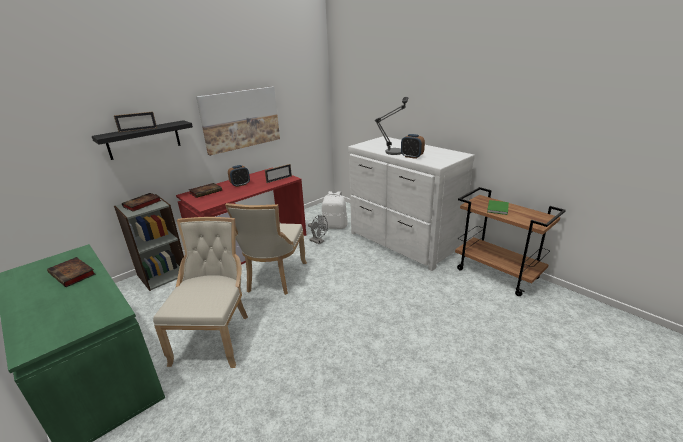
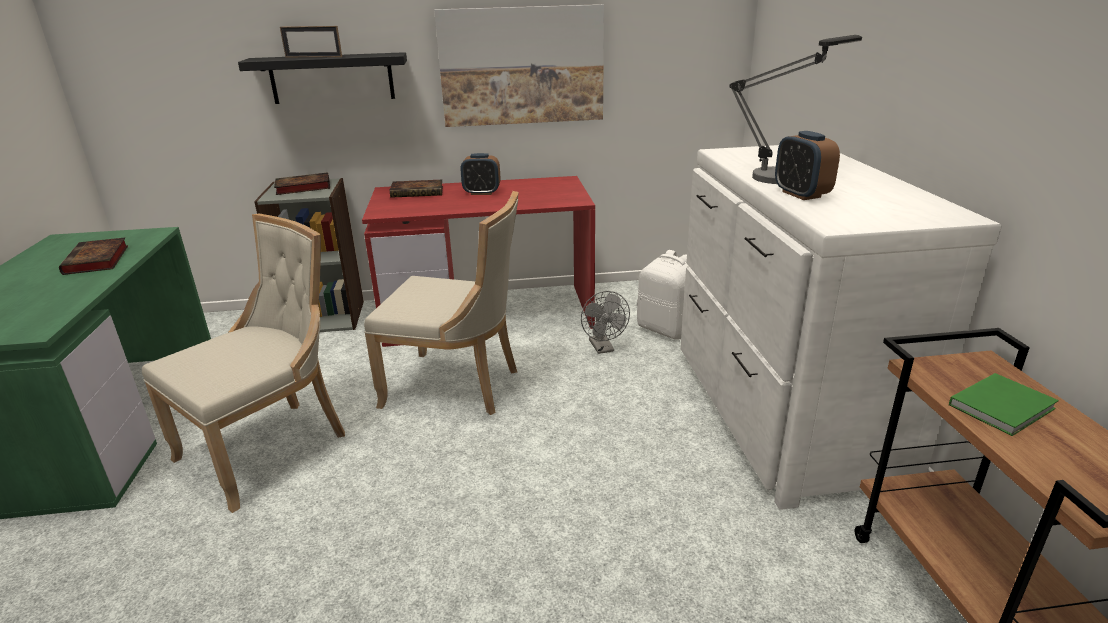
camera: 35 degrees right, 0 degrees up
beige chair [225,203,307,295] -> beige chair turned 120 degrees counterclockwise [364,191,519,415]
picture frame [265,164,292,183] -> none

